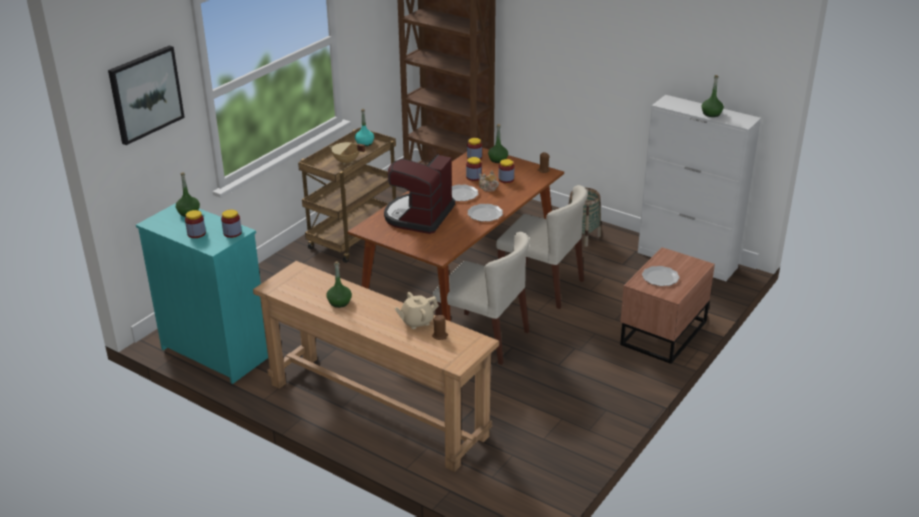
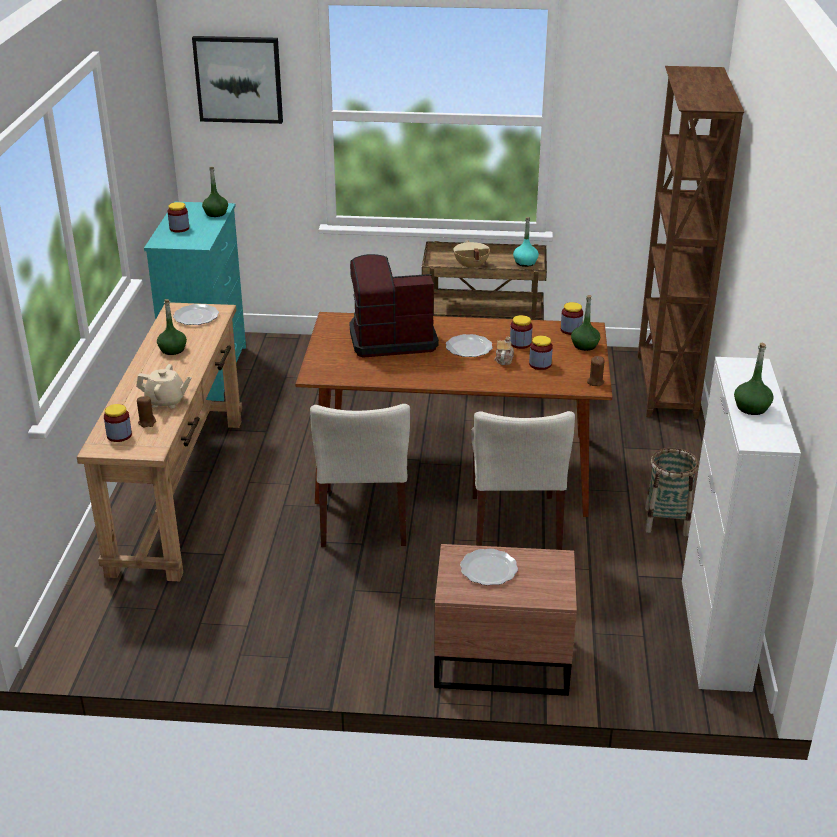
camera: 60 degrees right, 0 degrees up
jar [221,210,242,238] -> jar moved to [104,404,132,442]
beige teapot [394,292,439,329] -> beige teapot turned 150 degrees clockwise [136,364,192,408]
plate [468,204,503,222] -> plate moved to [173,304,219,325]

